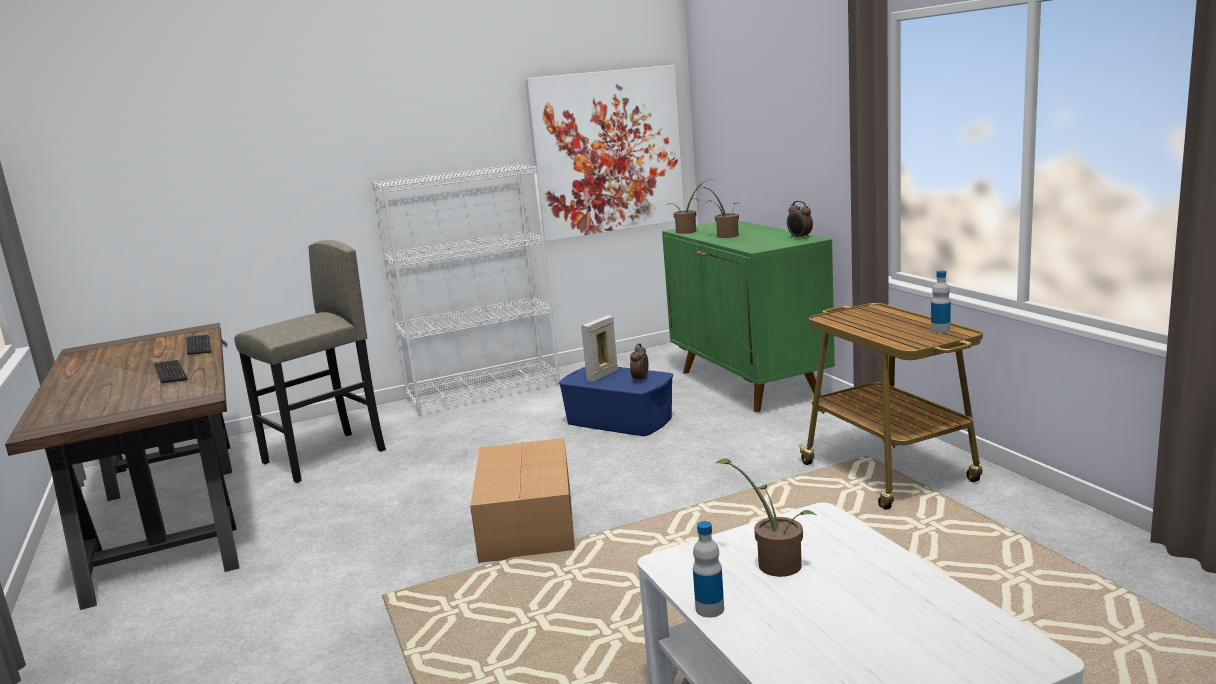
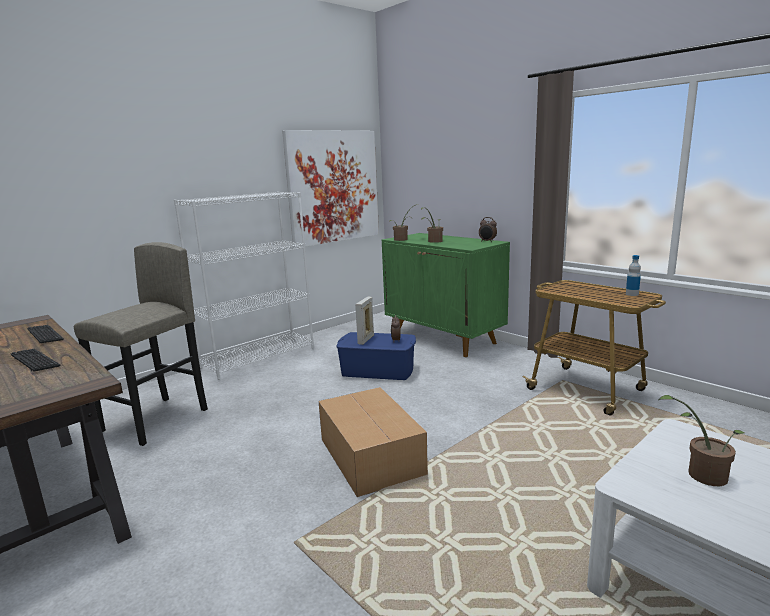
camera: 20 degrees left, 0 degrees up
bottle [693,521,724,618] -> none

